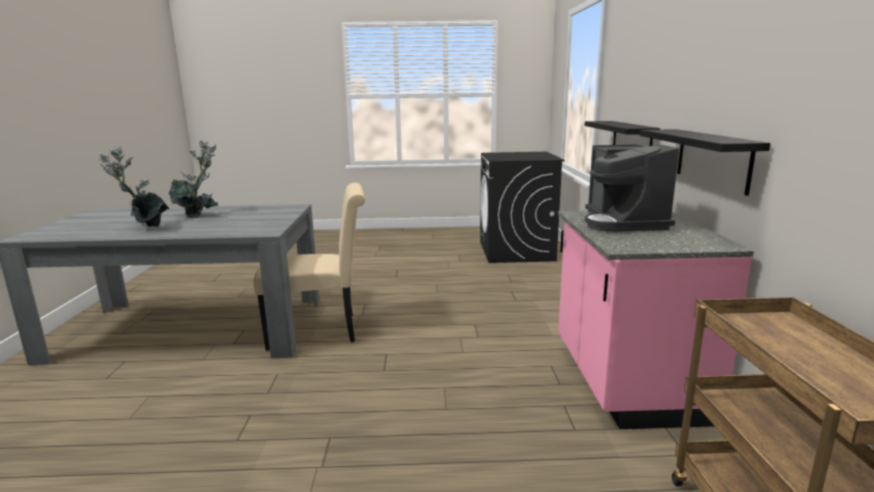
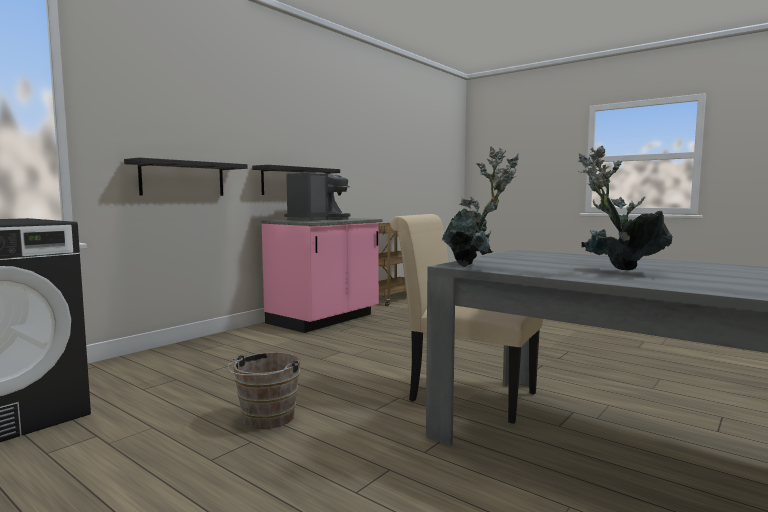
camera: 140 degrees left, 10 degrees down
potted plant [99,146,169,227] -> potted plant moved to [442,146,519,267]
none -> brown bucket [227,352,300,429]

